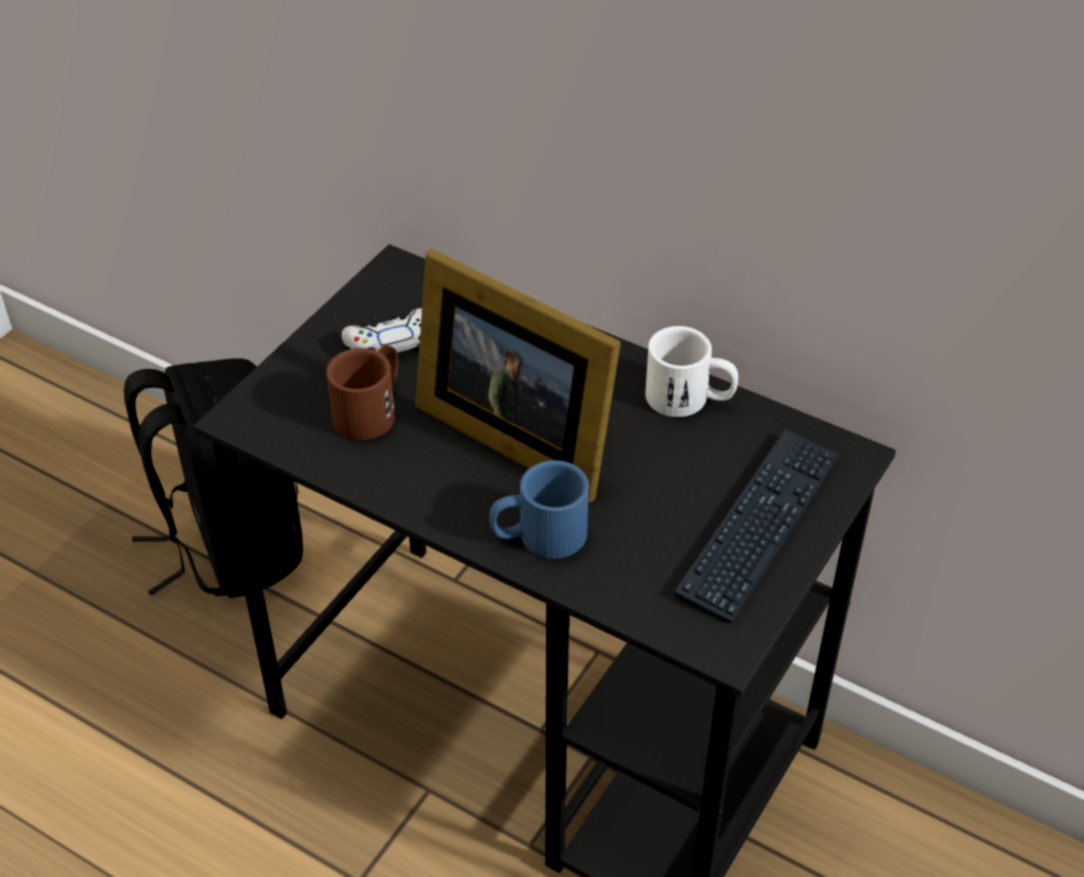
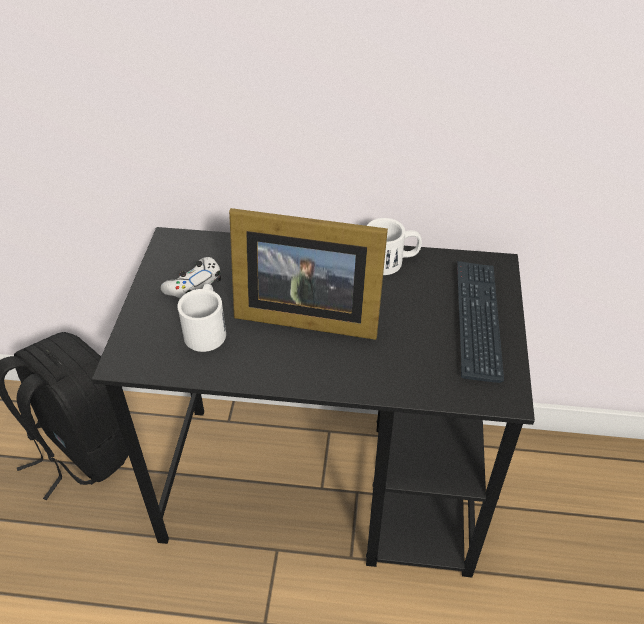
camera: 25 degrees left, 0 degrees up
brown mug [326,345,399,440] -> white mug [177,284,226,352]
blue mug [489,460,589,559] -> none

